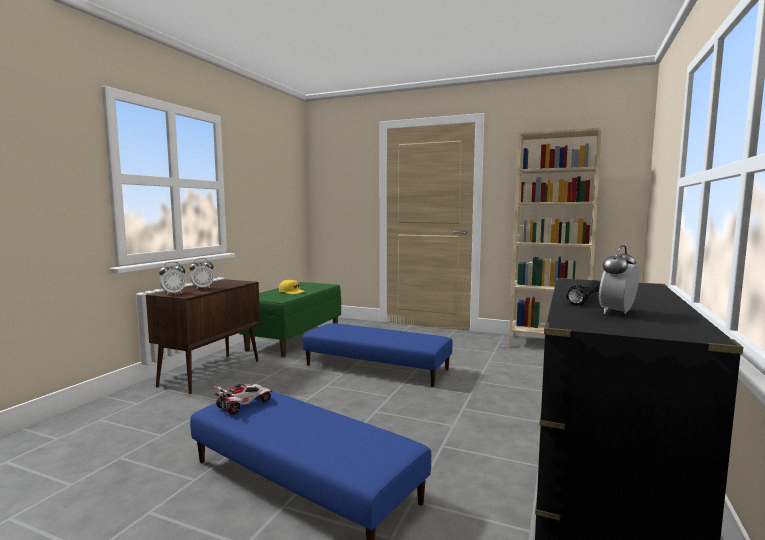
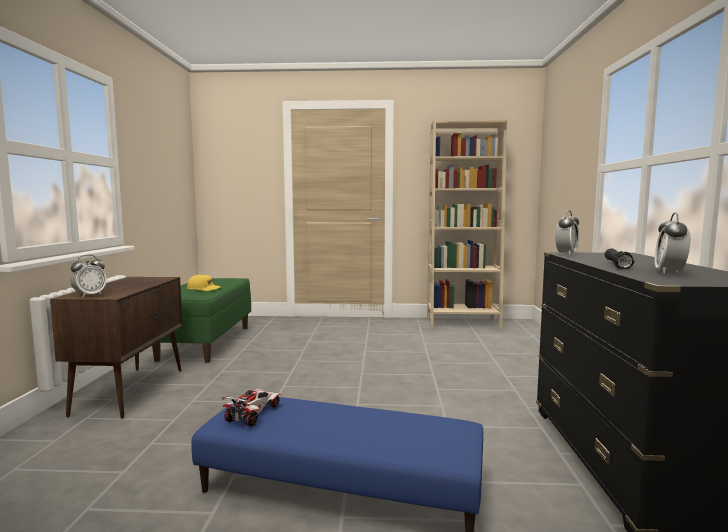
camera: 20 degrees left, 0 degrees up
alarm clock [189,258,214,289] -> alarm clock moved to [555,210,579,255]
blue ottoman [302,323,453,387] -> none

